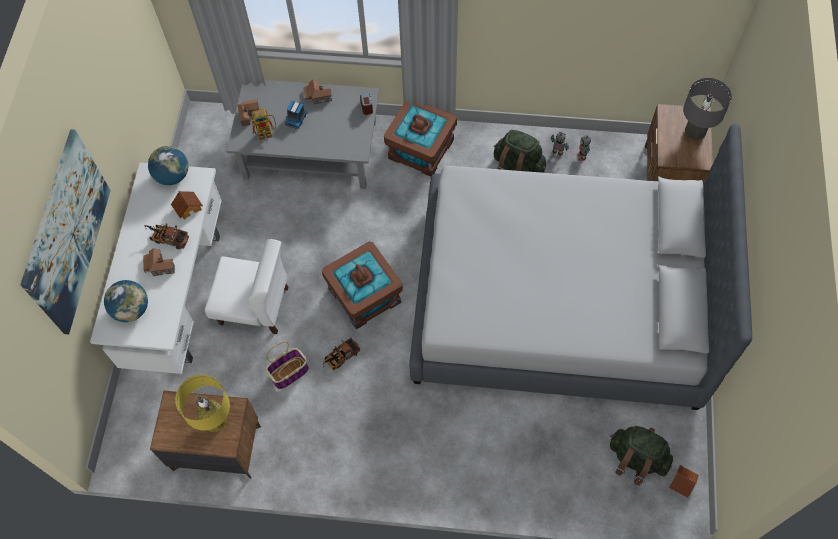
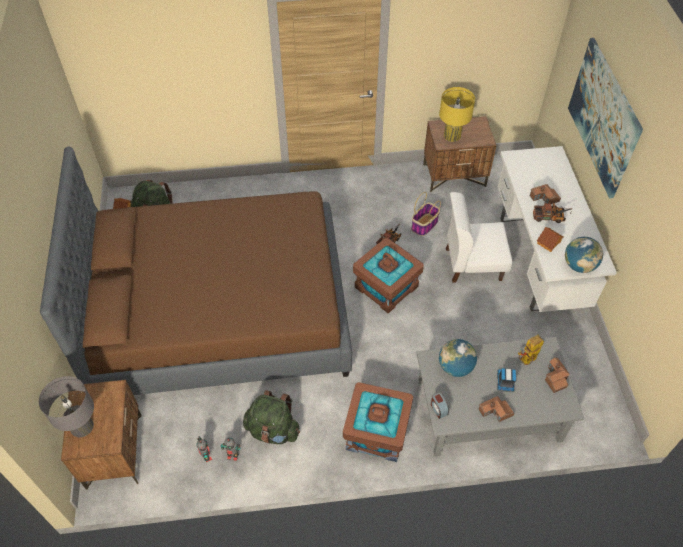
camera: 165 degrees right, 10 degrees down
globe [104,280,148,322] -> globe moved to [439,339,477,377]
grey bed [409,123,752,410] -> brown bed [40,146,352,395]

